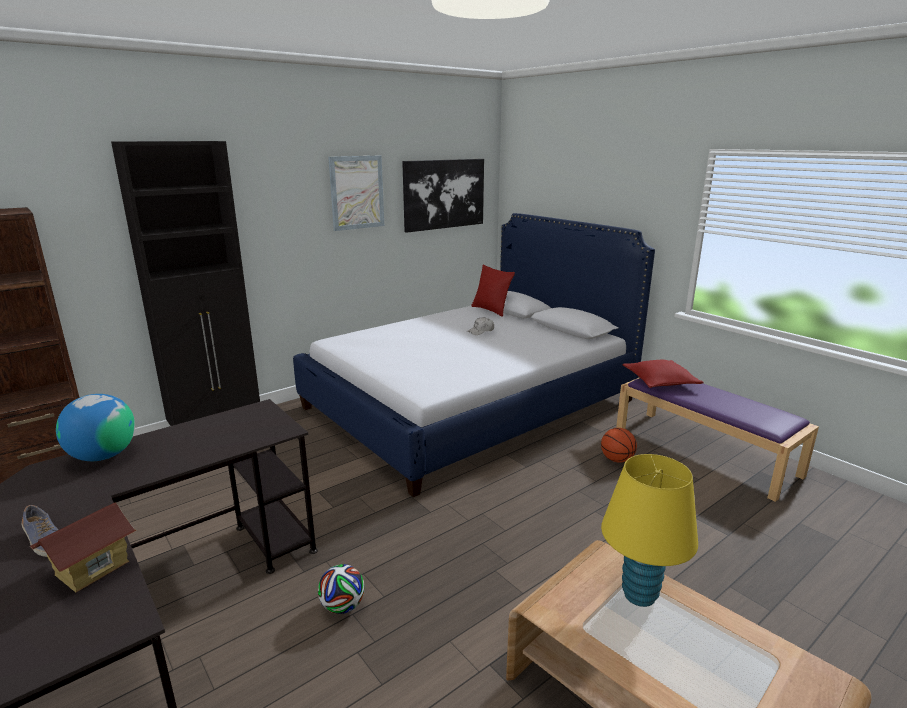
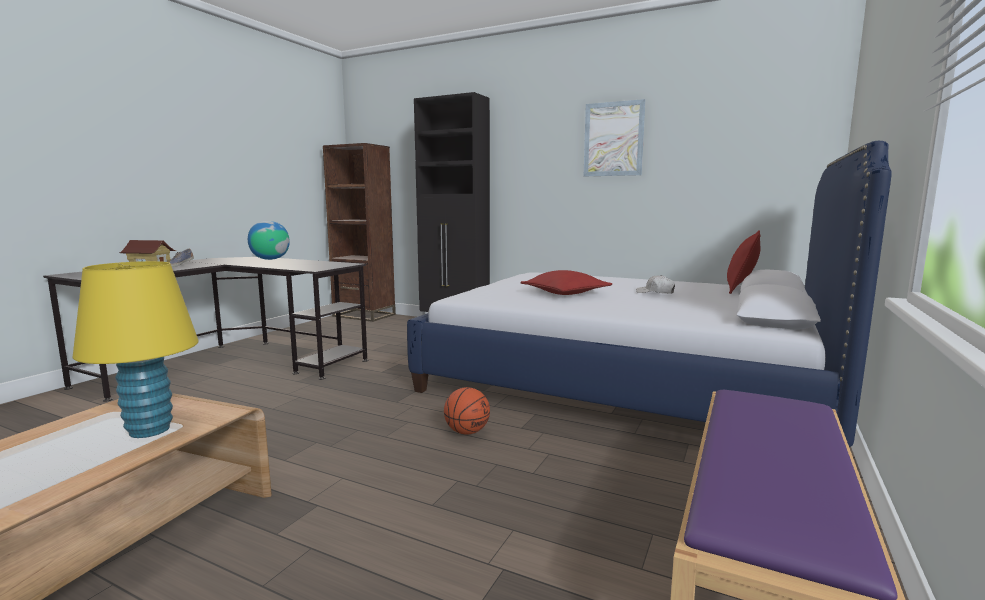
camera: 65 degrees right, 10 degrees down
football [318,564,365,614] -> none
picture [402,159,484,233] -> none
basketball [601,428,637,463] -> basketball moved to [444,387,490,435]
red pillow [622,360,704,388] -> red pillow moved to [520,270,612,295]

